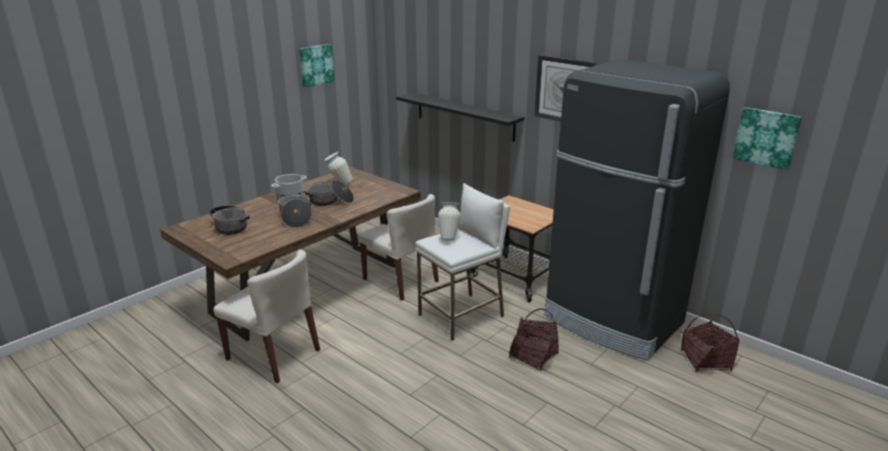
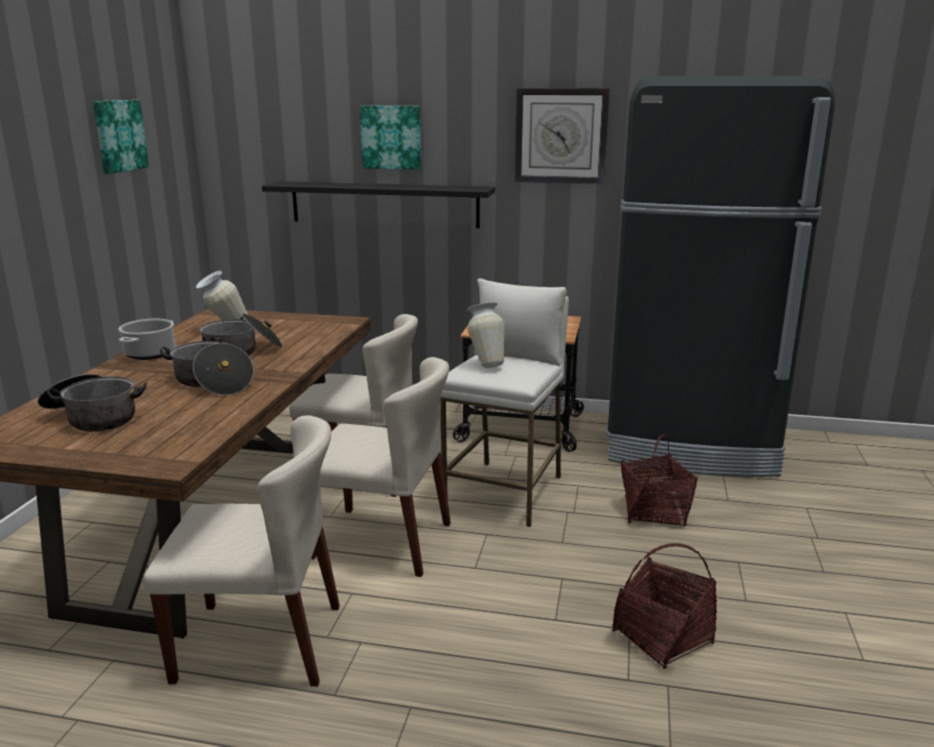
camera: 30 degrees left, 5 degrees down
basket [681,313,740,372] -> basket moved to [612,543,717,669]
picture [733,107,802,170] -> picture moved to [360,106,421,170]
none -> beige chair [311,357,451,577]

